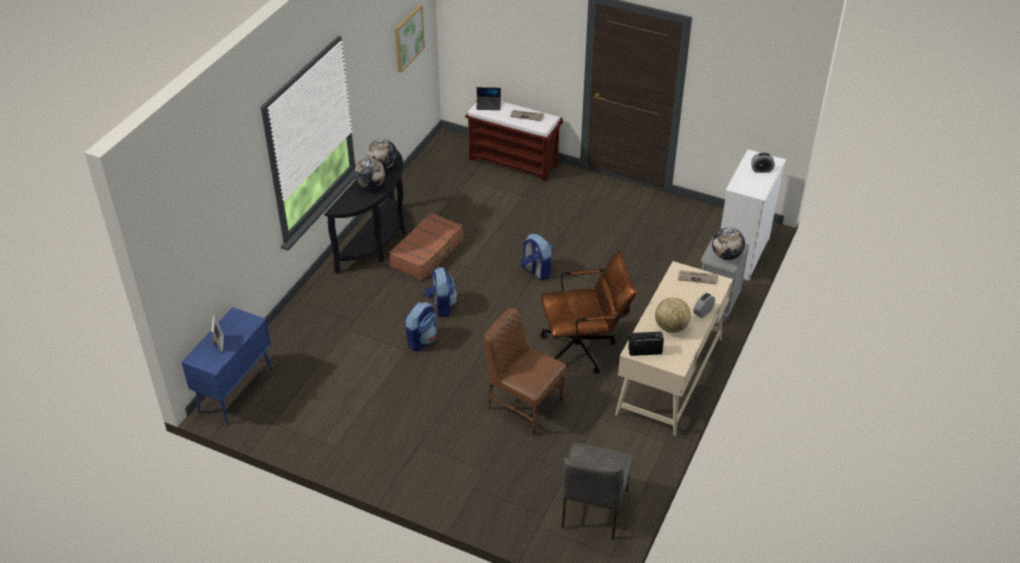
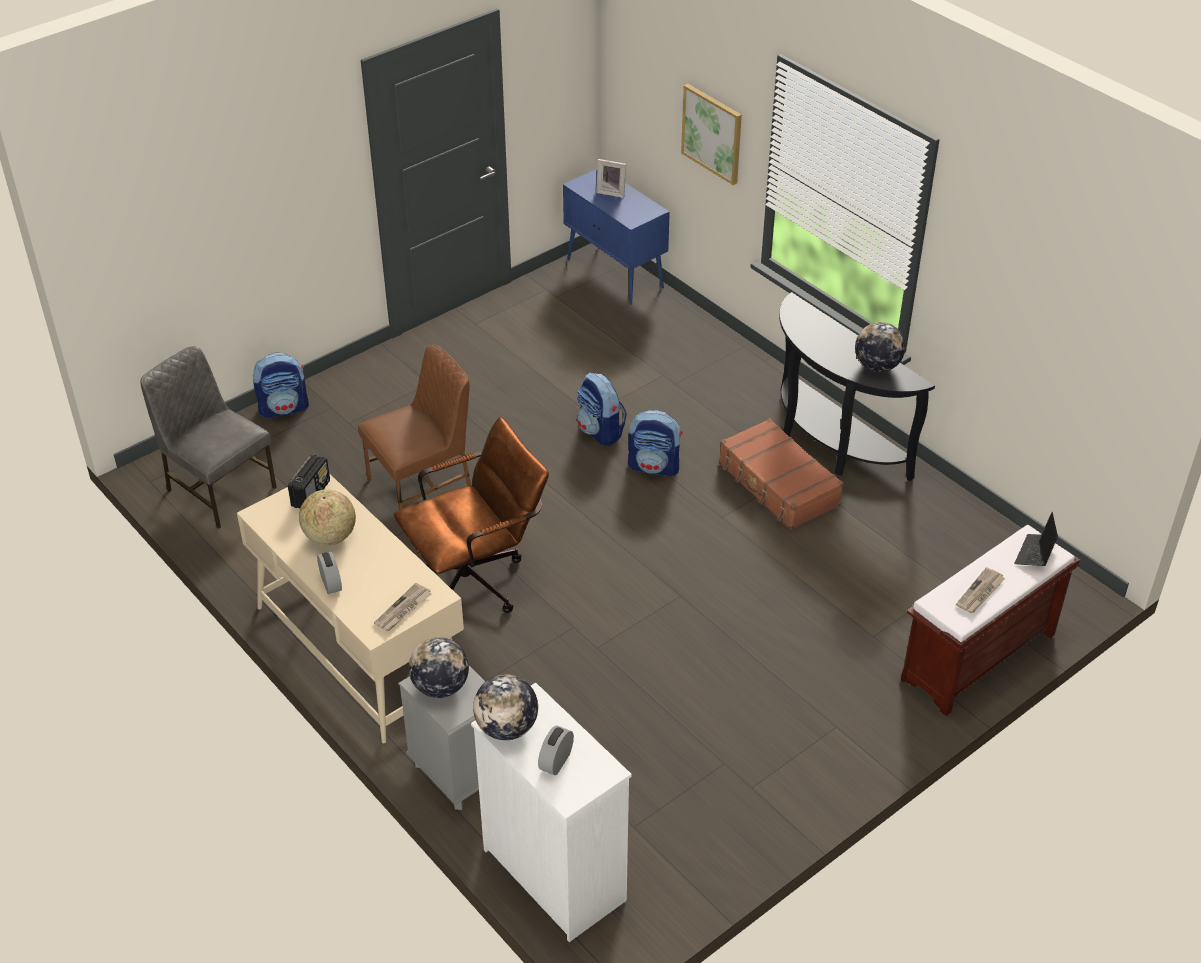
camera: 115 degrees right, 0 degrees up
globe [354,158,385,189] -> globe moved to [473,675,538,740]
picture [395,5,425,72] -> picture moved to [681,84,742,185]
backpack [519,234,552,280] -> backpack moved to [253,352,309,418]
brown office chair [540,251,637,374] -> brown office chair turned 135 degrees counterclockwise [394,417,549,613]

